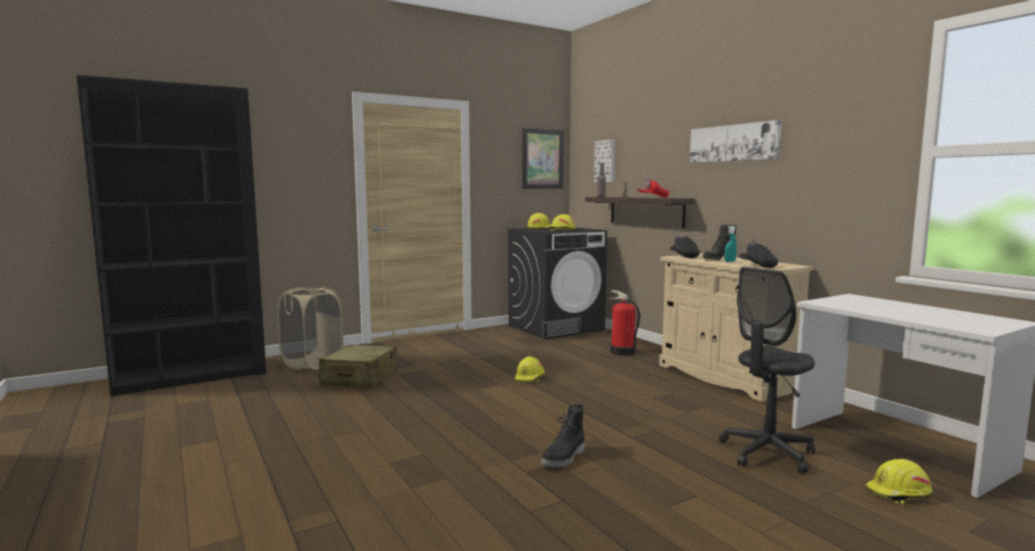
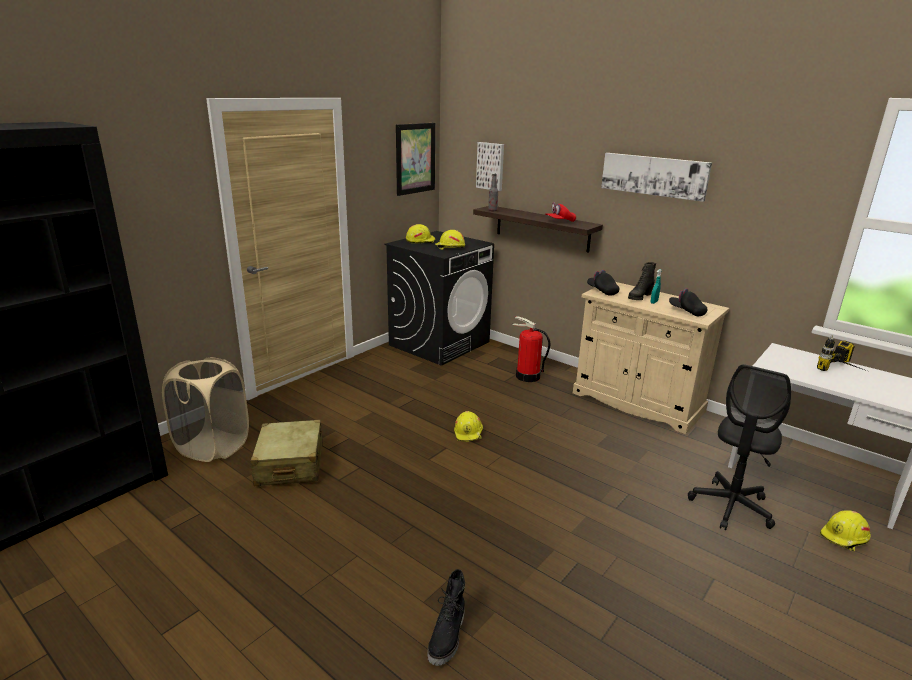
camera: 20 degrees left, 15 degrees up
black boot [541,404,585,467] -> black boot moved to [427,569,465,666]
none -> power drill [817,335,867,371]

